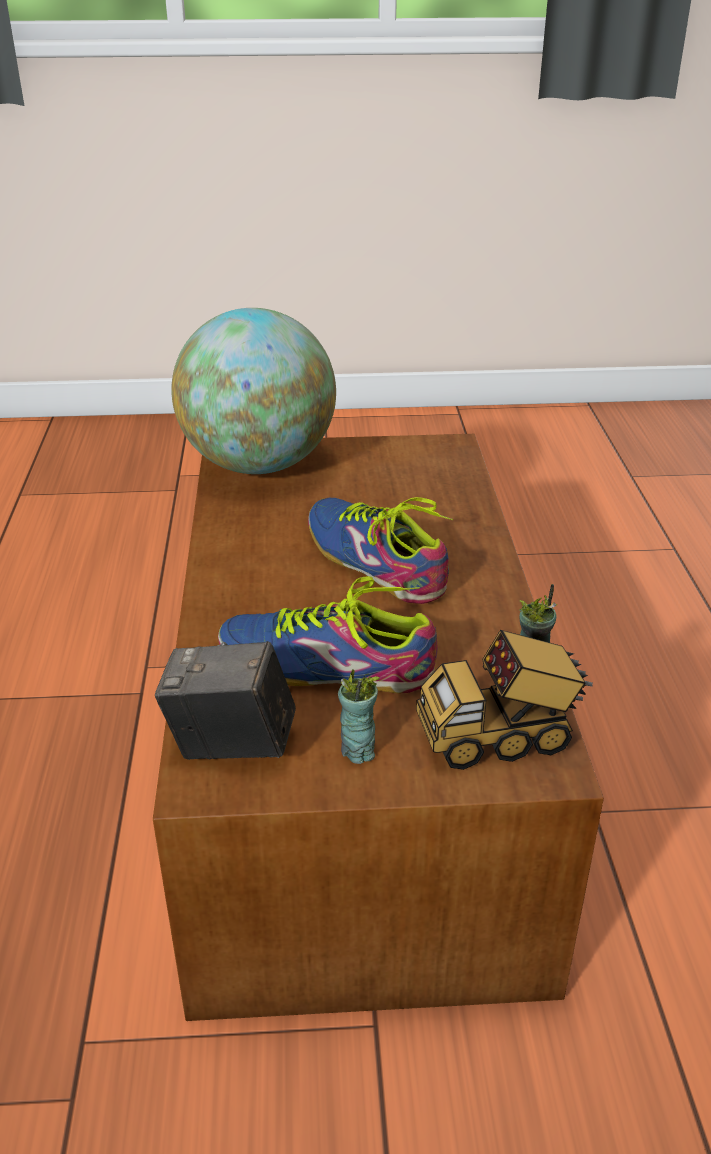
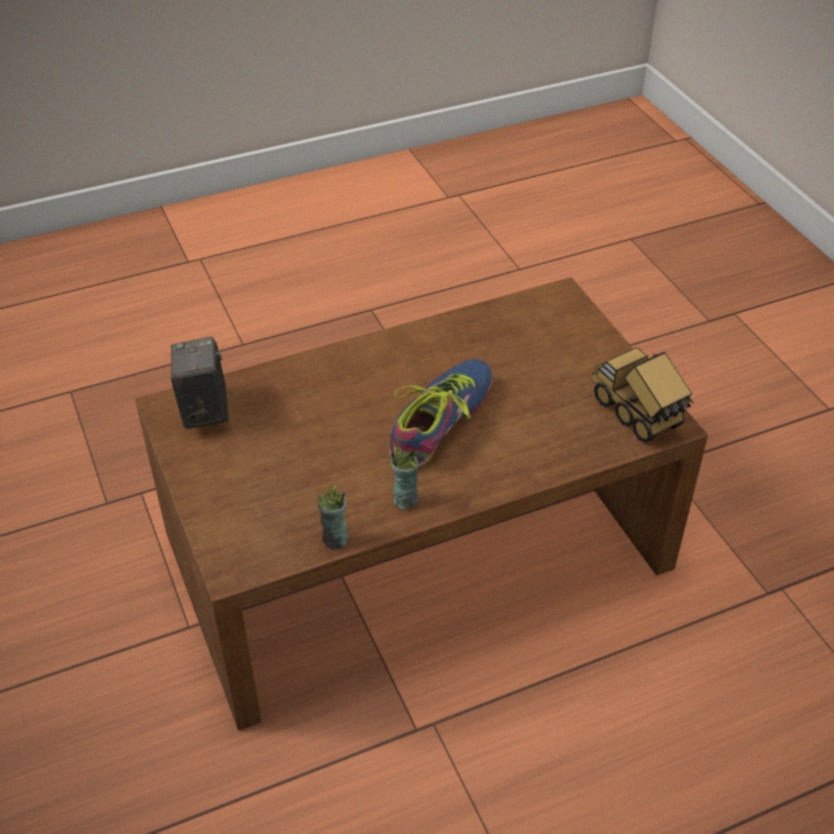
camera: 70 degrees right, 10 degrees up
globe [171,308,336,474] -> none
shoe [218,576,438,694] -> none
cup [338,670,380,764] -> cup moved to [391,446,419,510]
toy truck [416,630,593,770] -> toy truck moved to [592,347,693,443]

